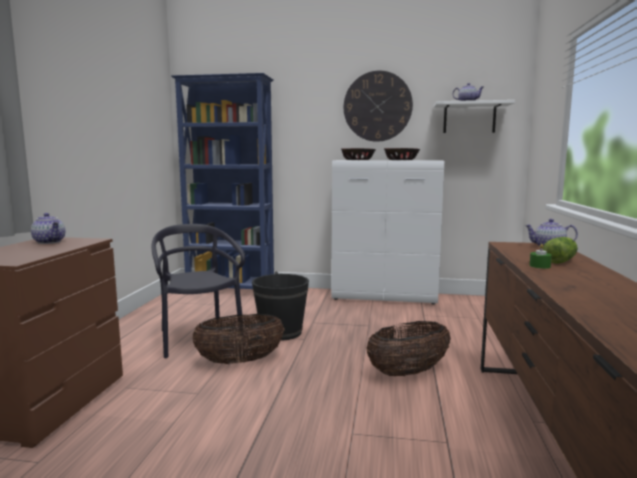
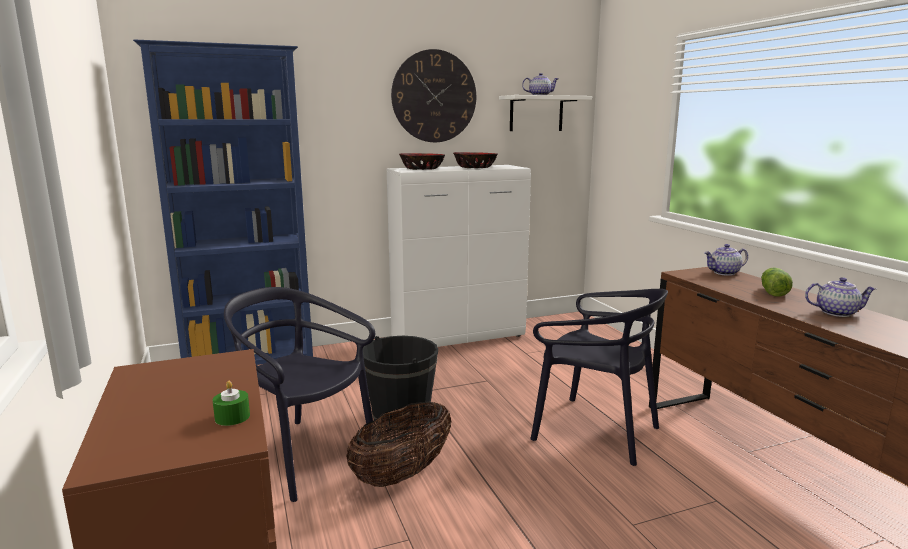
camera: 30 degrees left, 5 degrees up
teapot [31,213,65,244] -> teapot moved to [805,277,876,317]
basket [367,321,451,376] -> black chair [530,289,668,466]
green candle [529,244,552,269] -> green candle moved to [213,381,250,426]

